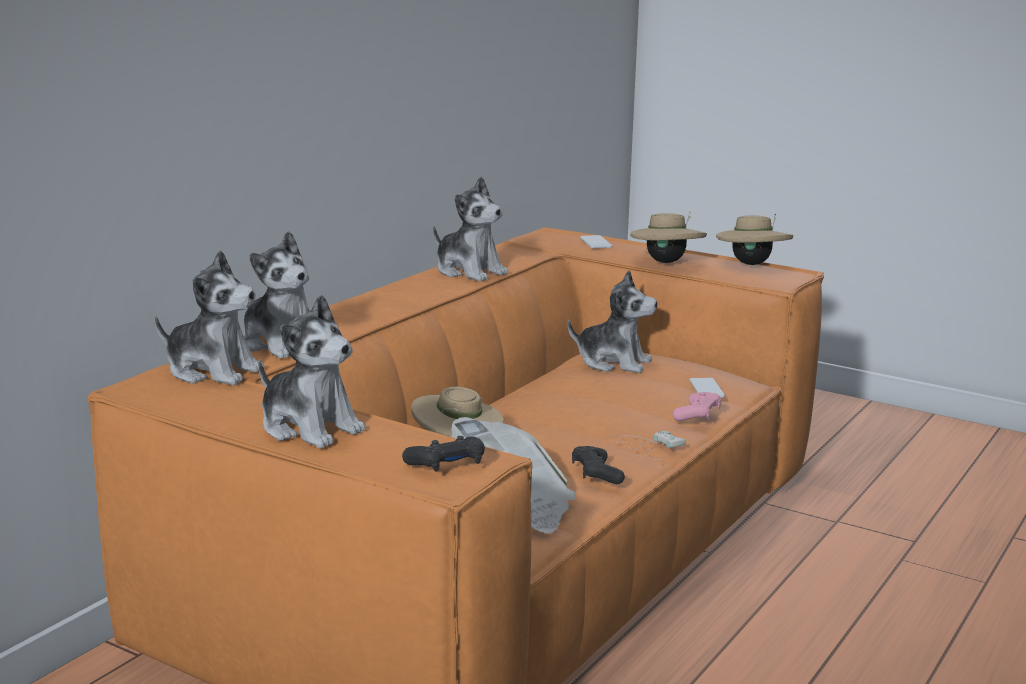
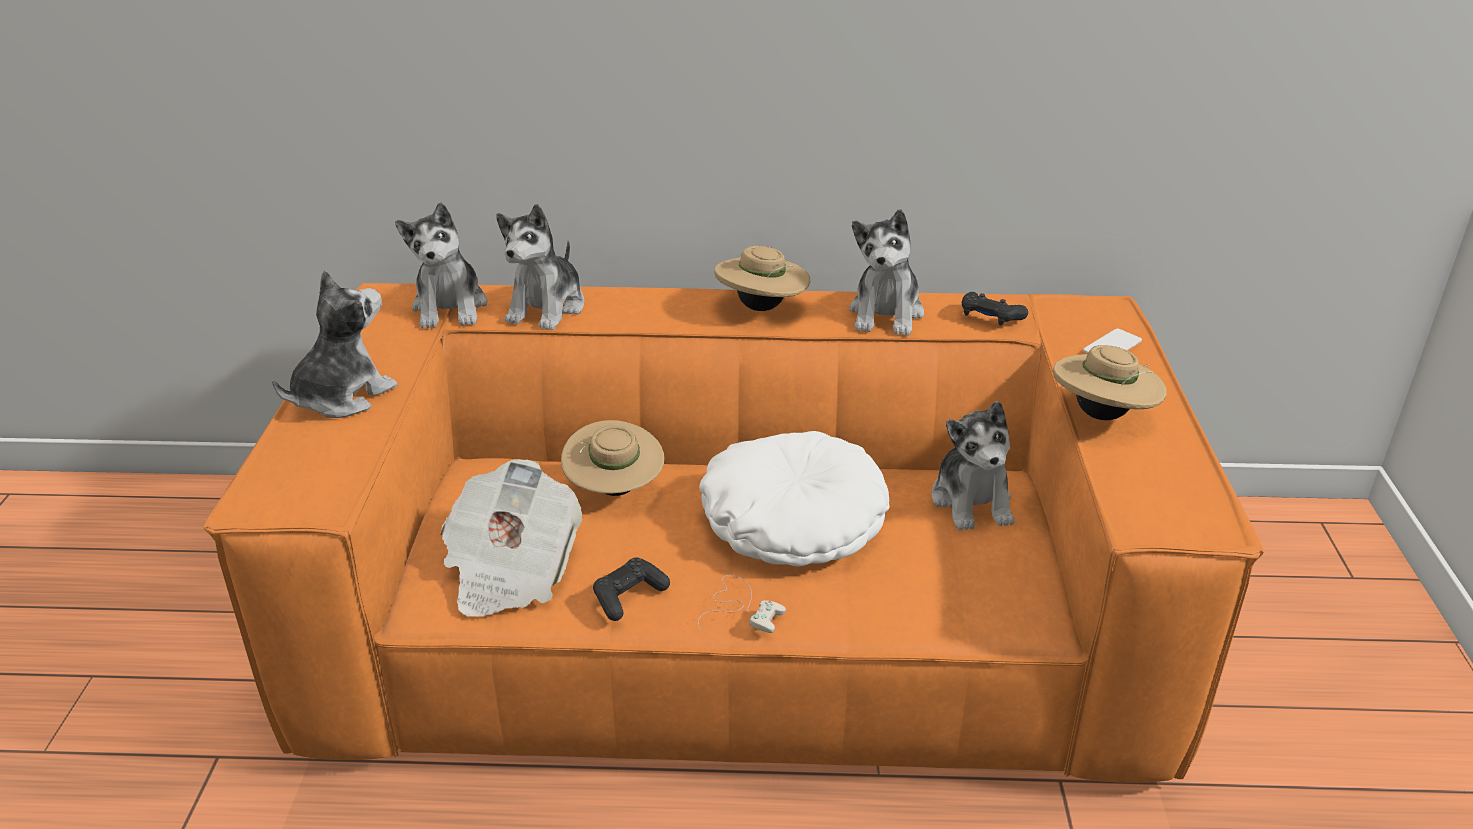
camera: 60 degrees right, 15 degrees up
plush toy [258,295,366,448] -> plush toy turned 150 degrees counterclockwise [272,270,397,418]
black game controller [402,436,485,472] -> black game controller moved to [962,292,1028,326]
pink game controller [672,392,721,421] -> none
phone [690,378,725,397] -> none
beige hat [716,213,793,265] -> beige hat moved to [714,246,810,311]
none -> white pillow [699,431,890,566]

